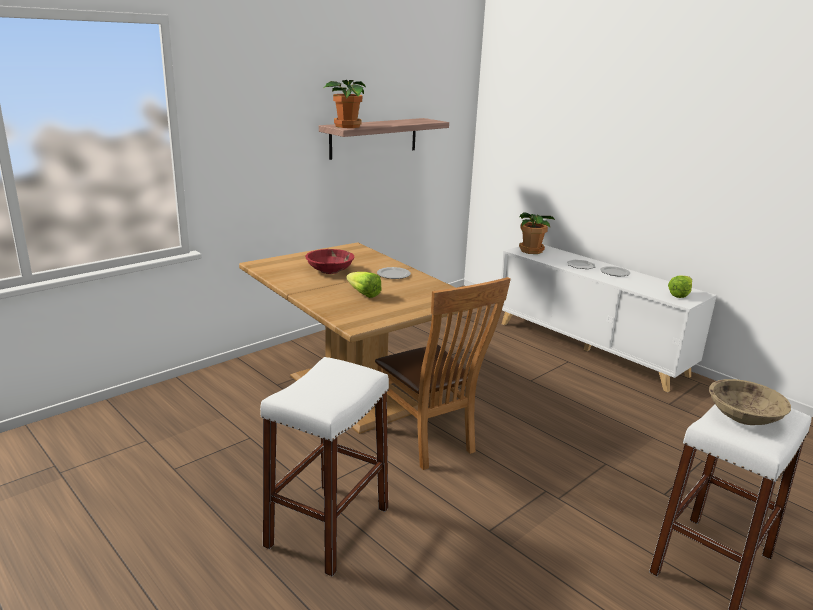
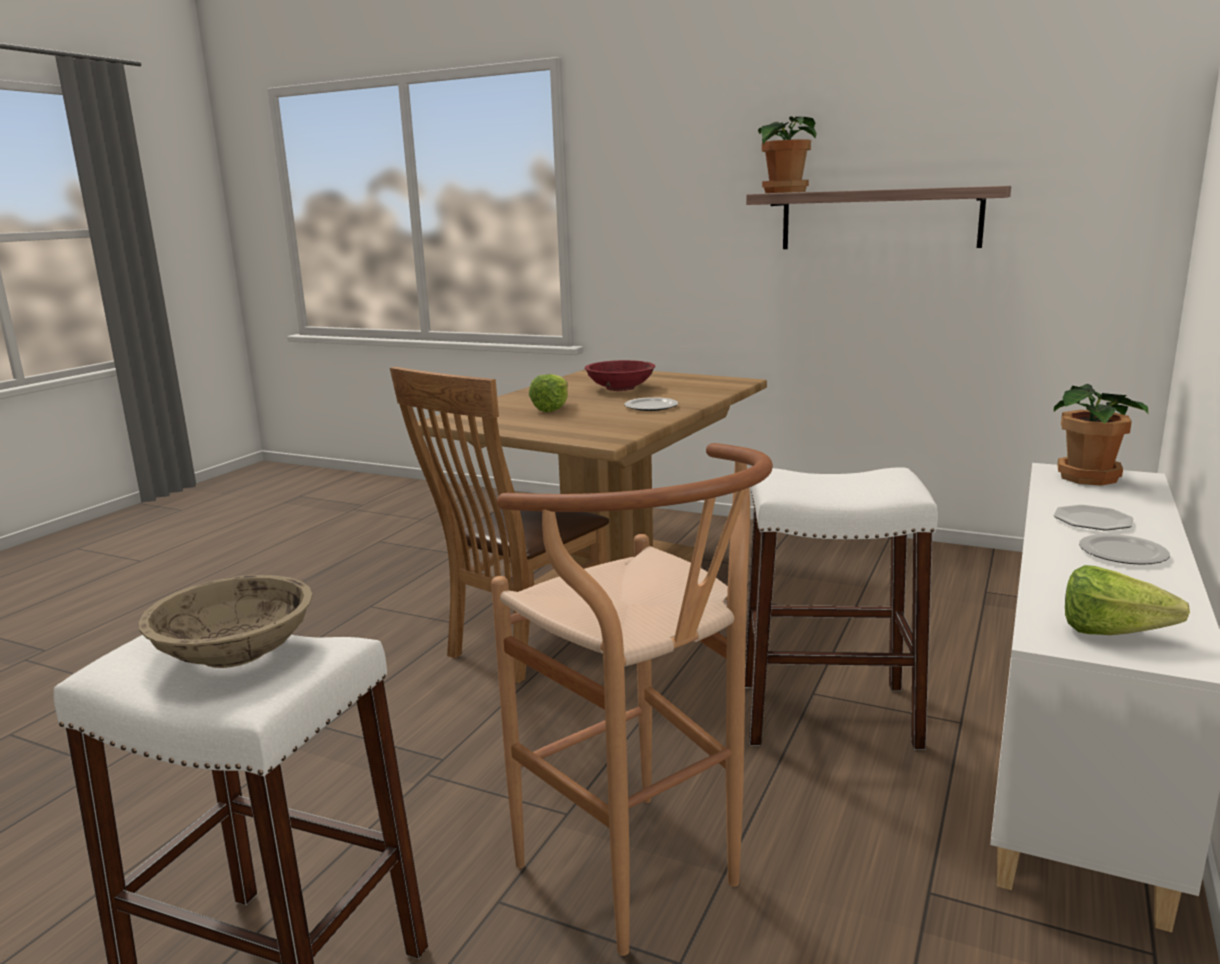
camera: 70 degrees right, 5 degrees down
white stool [260,357,389,576] -> white stool moved to [745,467,938,750]
none -> brown stool [491,443,773,956]

